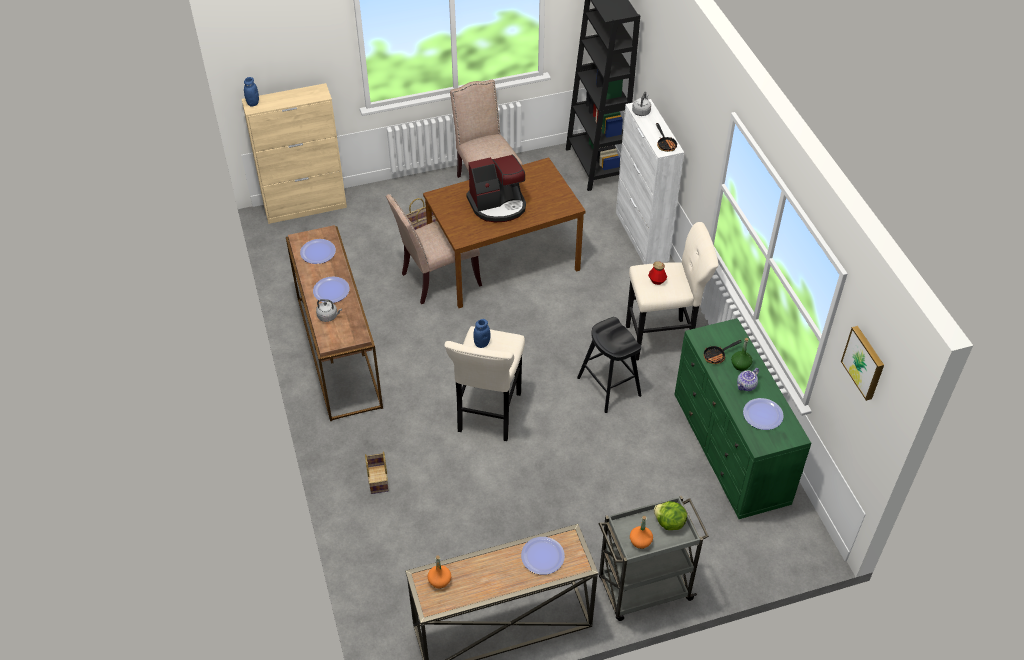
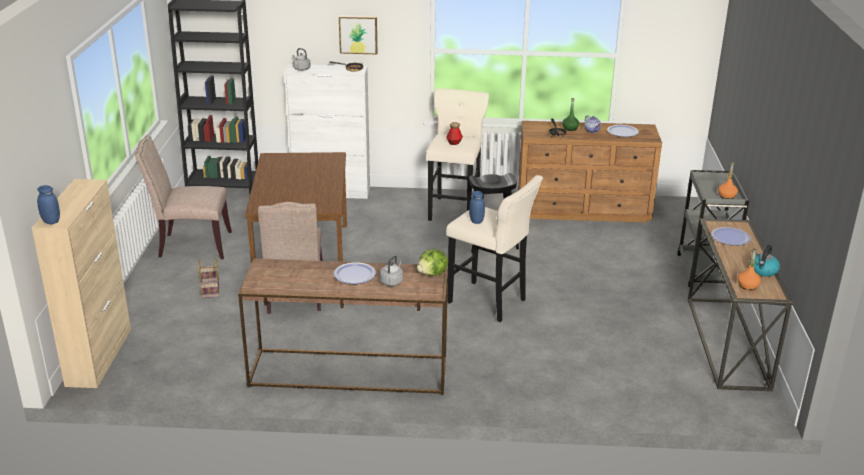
camera: 70 degrees left, 20 degrees down
plate [300,239,336,264] -> none
basket [365,451,389,494] -> none
coffee machine [466,155,526,222] -> none
lettuce [654,501,687,530] -> lettuce moved to [417,249,448,276]
green dresser [674,318,811,519] -> brown dresser [518,121,662,223]
picture [841,326,884,401] -> picture moved to [339,16,377,54]
none -> kettle [749,245,780,277]

